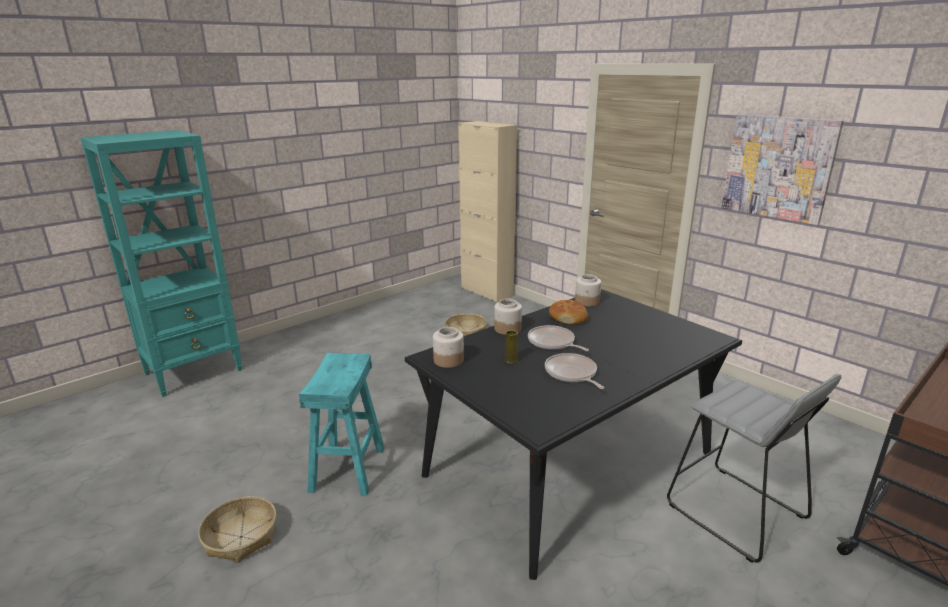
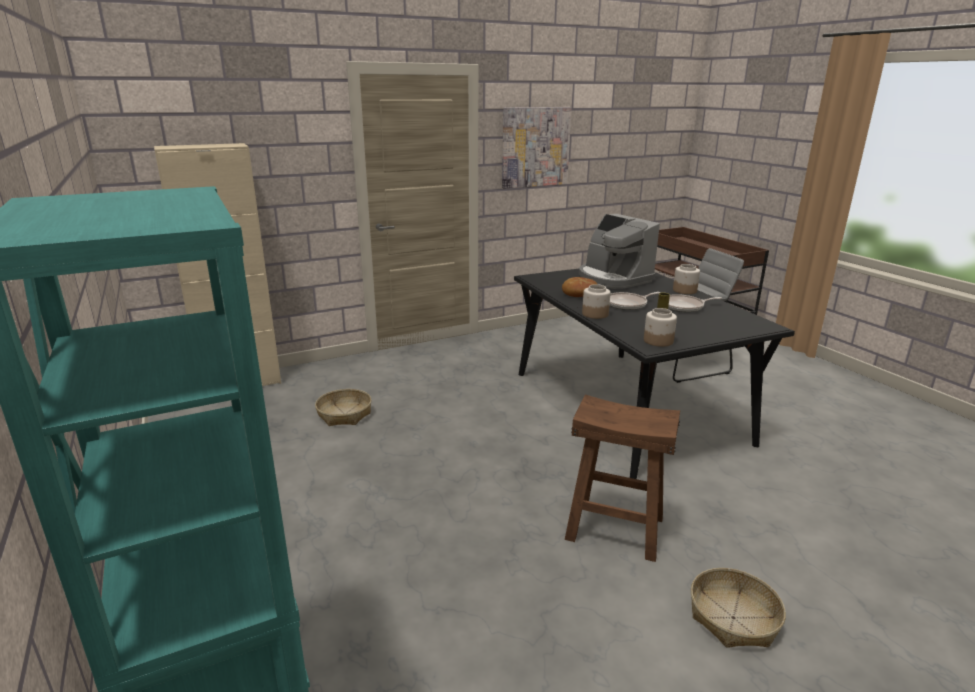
camera: 75 degrees left, 0 degrees up
turquoise stool [299,353,385,496] -> brown stool [565,395,680,562]
jar [575,274,601,307] -> jar moved to [673,264,700,294]
none -> coffee machine [579,214,660,289]

